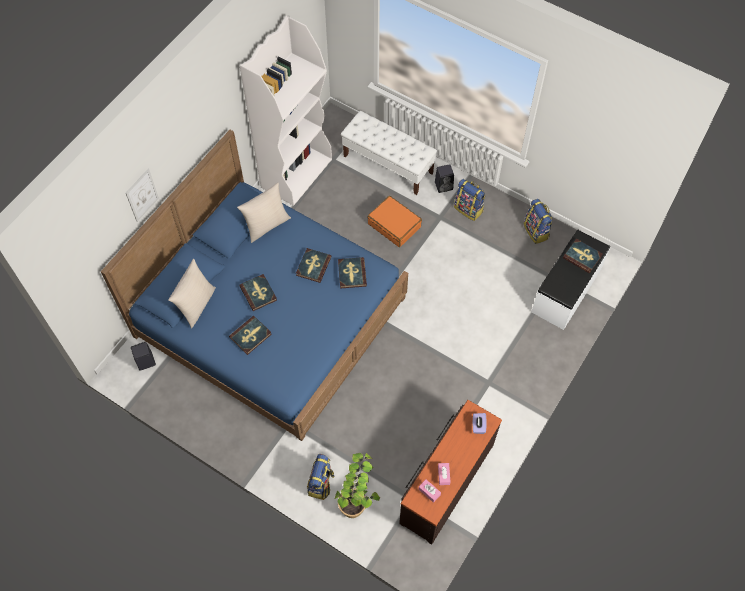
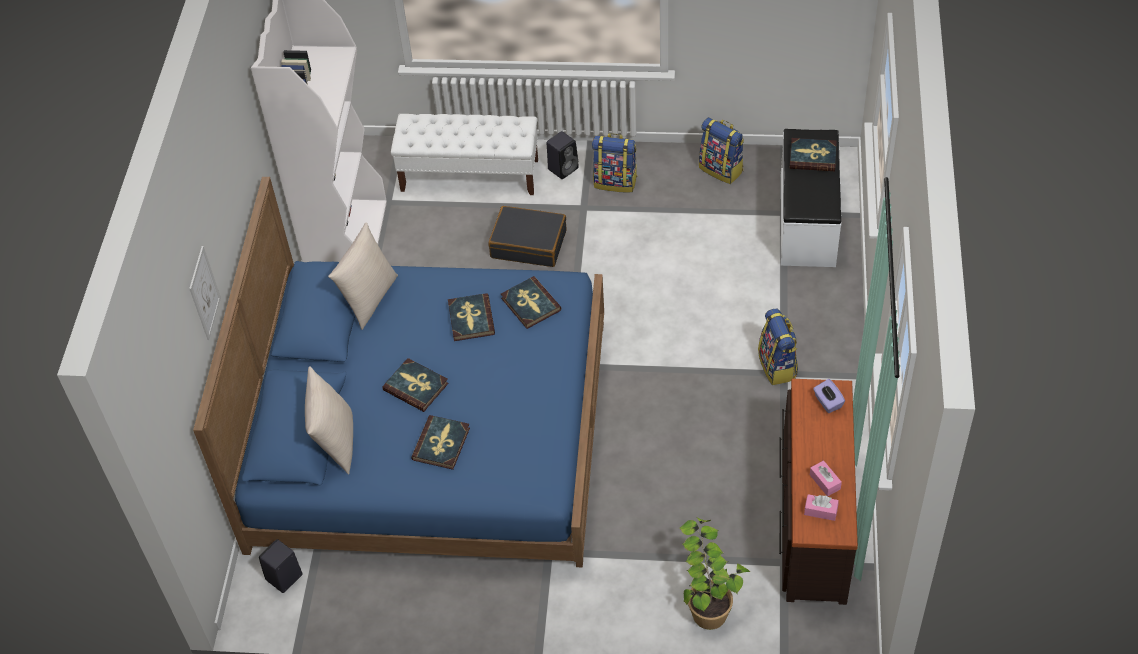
camera: 25 degrees left, 10 degrees down
backpack [307,454,335,500] -> backpack moved to [758,309,798,385]
orange suitcase [367,196,422,247] -> black suitcase [488,206,566,267]

